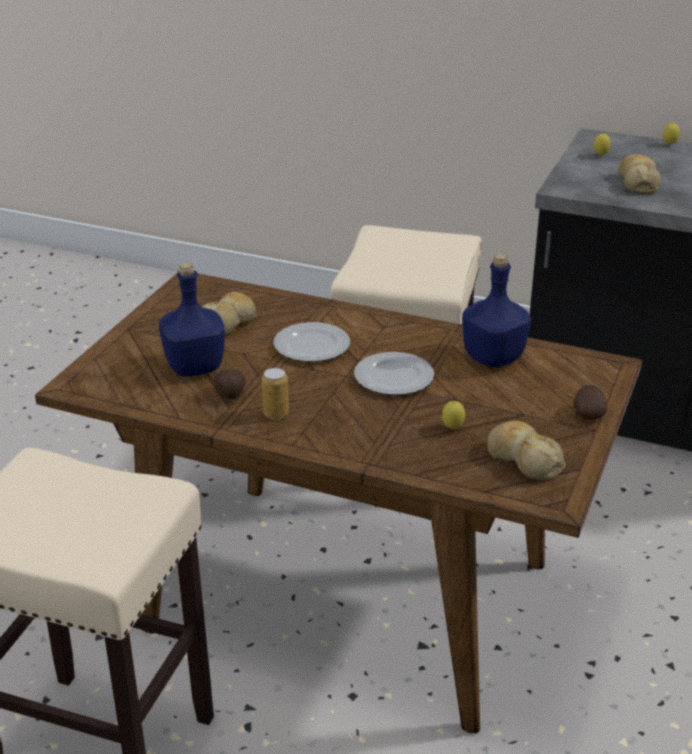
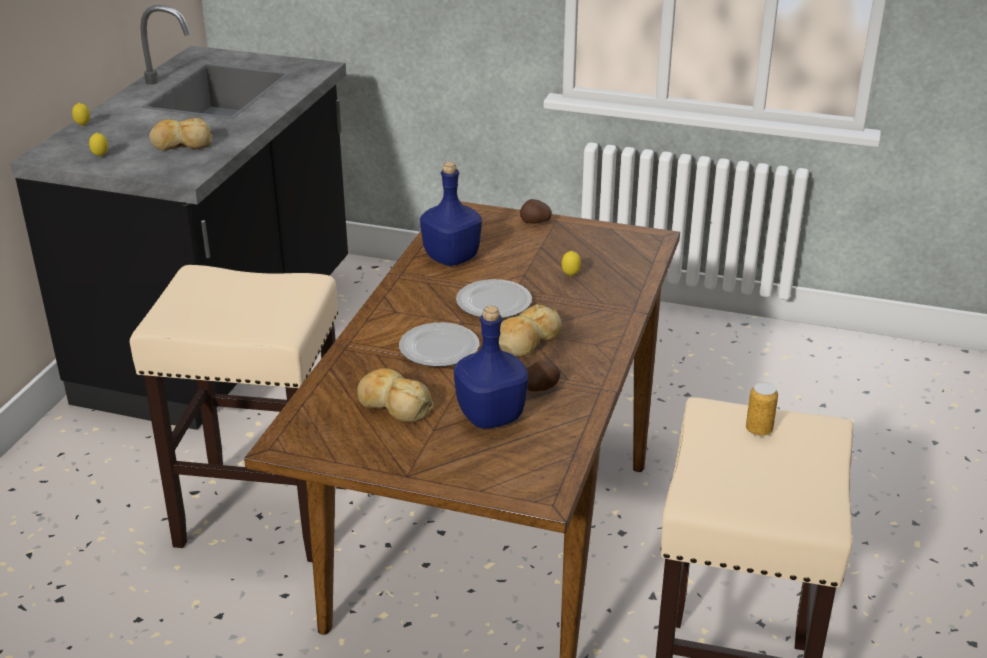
camera: 95 degrees left, 0 degrees up
can [262,368,289,420] -> can moved to [746,382,778,436]
bread [487,421,566,481] -> bread moved to [499,304,562,357]

